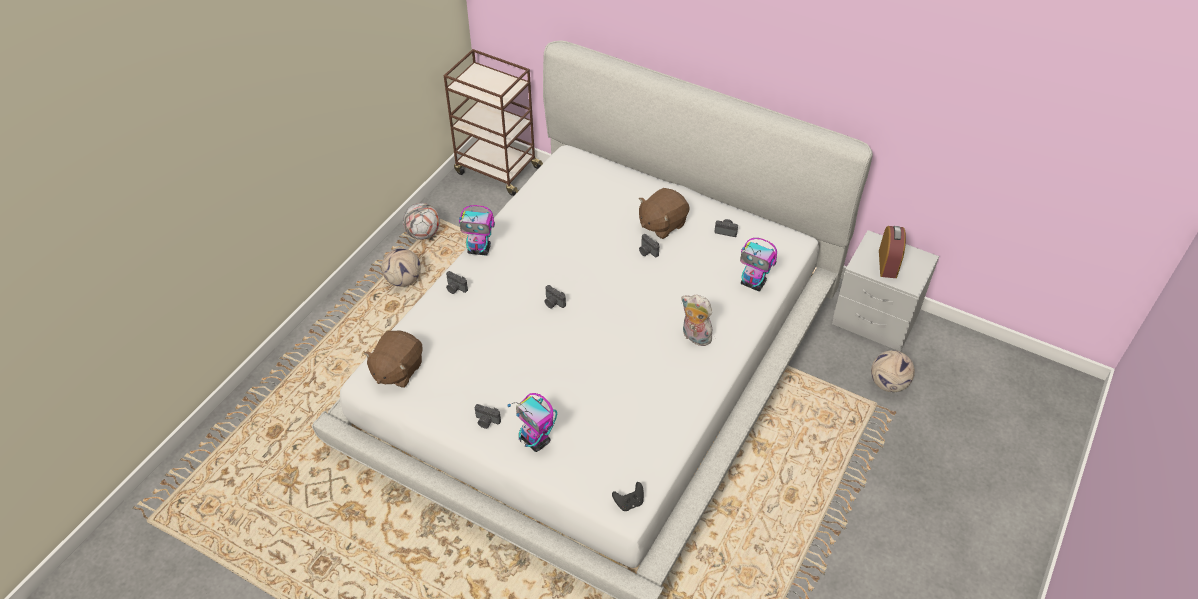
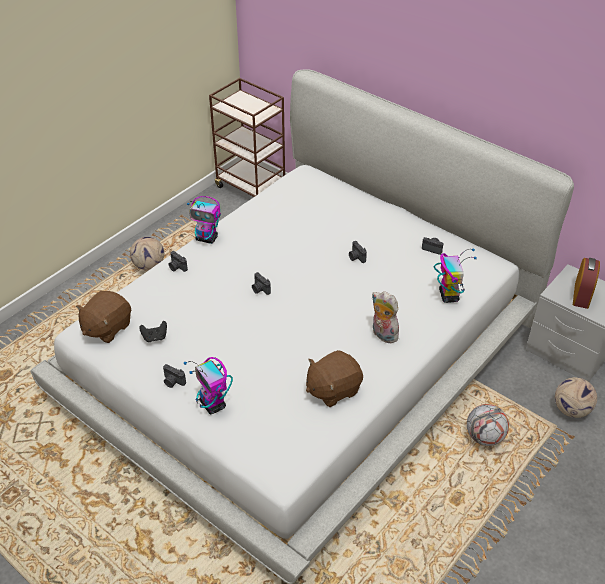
camera: 10 degrees right, 5 degrees down
football [403,203,440,240] -> football moved to [467,404,509,446]
black game controller [612,482,644,511] -> black game controller moved to [139,321,167,342]
brown plush toy [639,188,690,239] -> brown plush toy moved to [306,350,363,407]
toy robot [740,238,777,291] -> toy robot turned 135 degrees counterclockwise [434,248,477,303]

